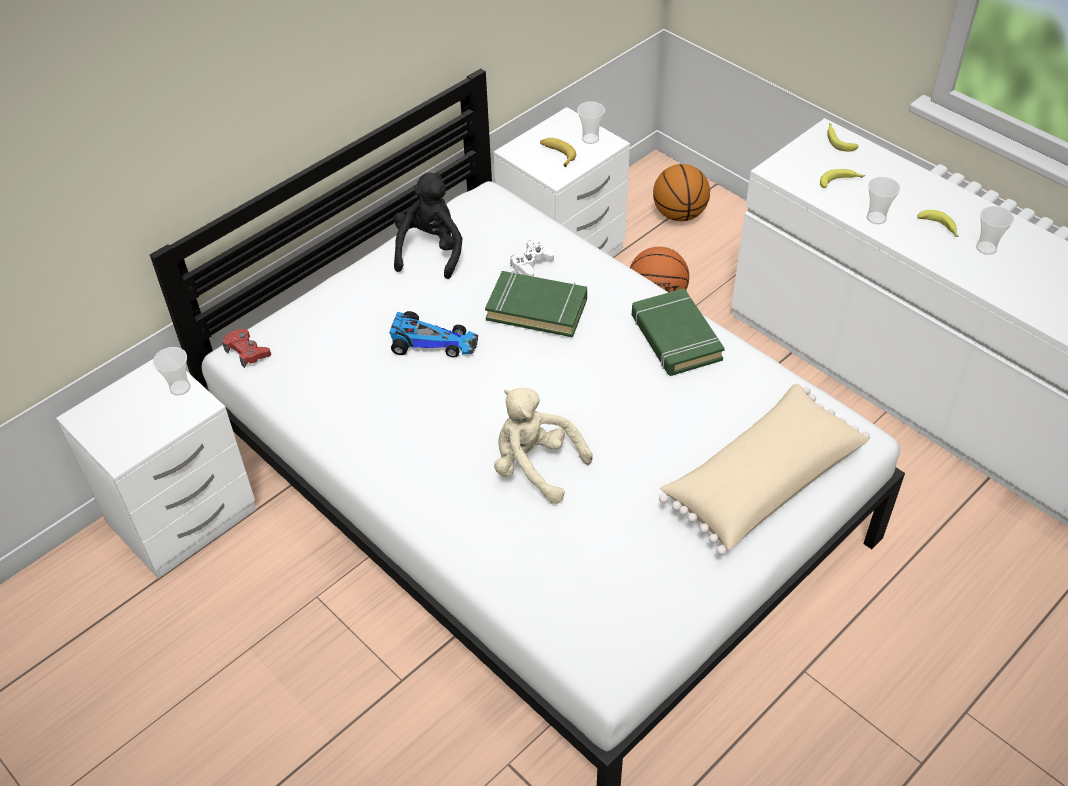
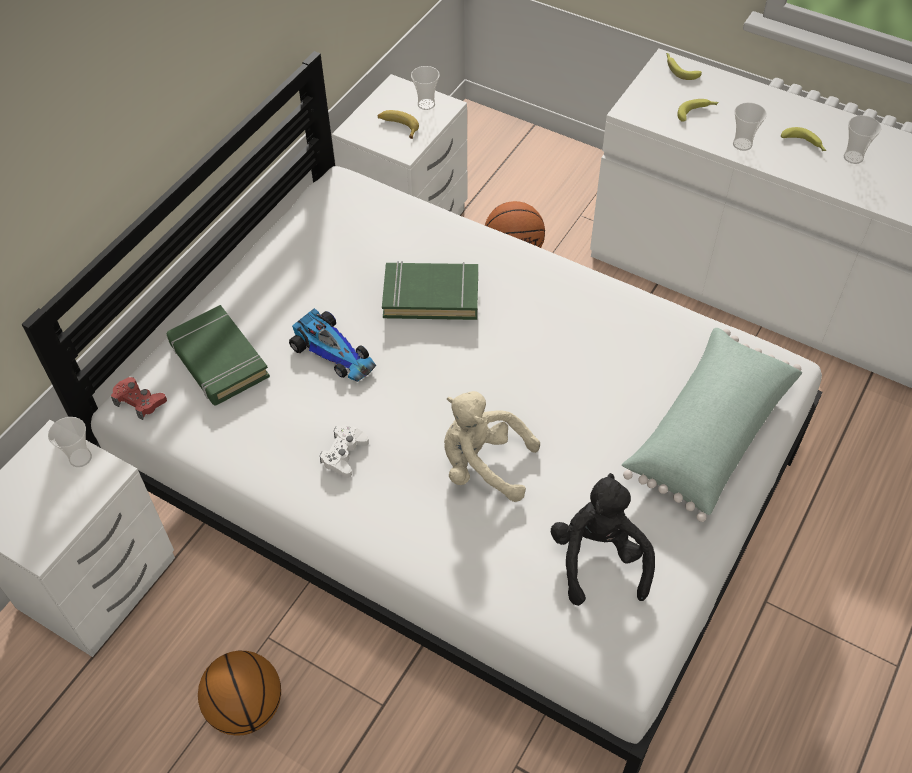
camera: 15 degrees left, 5 degrees up
toy car [389,311,478,358] -> toy car turned 45 degrees clockwise [289,308,376,382]
black plush toy [394,173,462,279] -> black plush toy moved to [551,473,655,606]
white game controller [511,240,554,277] -> white game controller moved to [320,425,369,478]
green book [632,288,725,376] -> green book moved to [167,305,270,405]
basketball [653,164,710,221] -> basketball moved to [198,651,281,736]
beige pillow [659,384,870,555] -> green pillow [622,328,802,522]

